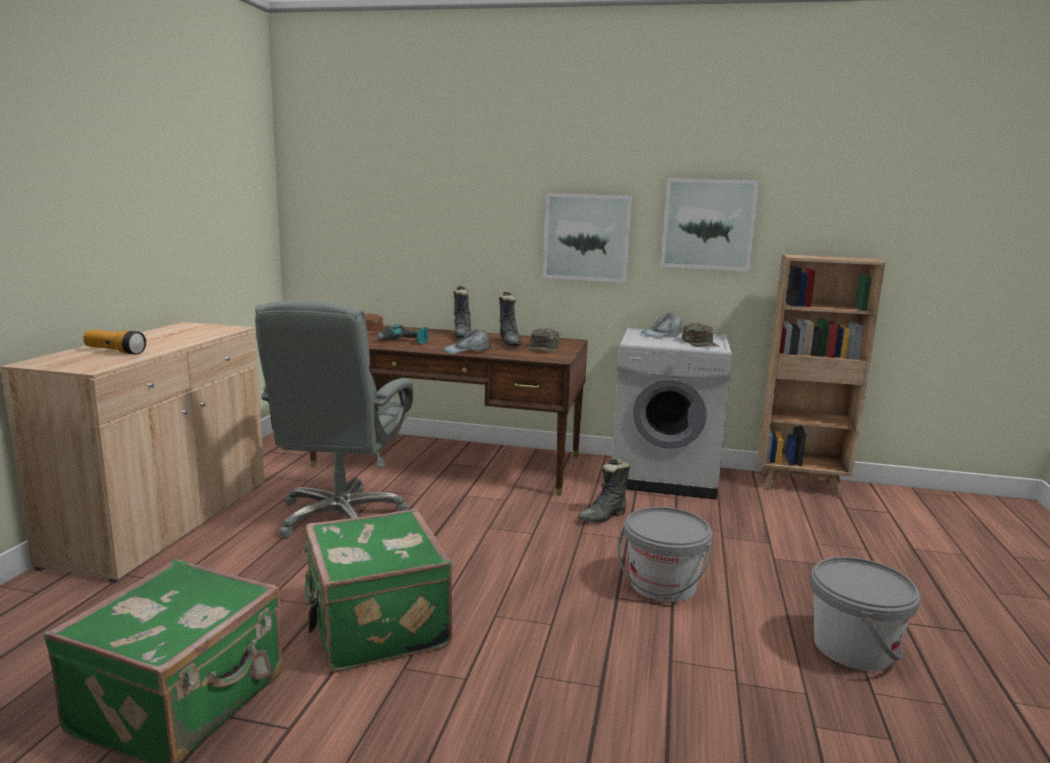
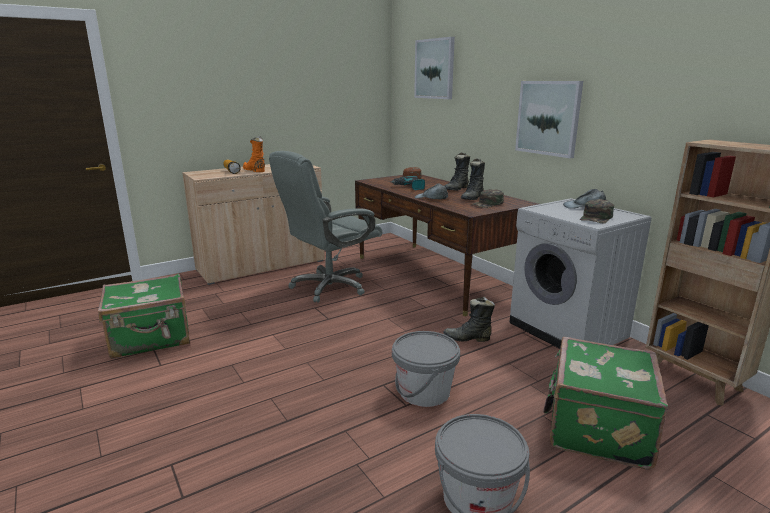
camera: 45 degrees right, 5 degrees up
green suitcase [302,509,453,672] -> green suitcase moved to [543,337,668,470]
picture [661,178,759,271] -> picture moved to [414,37,455,99]
none -> orange boot [243,136,265,172]

